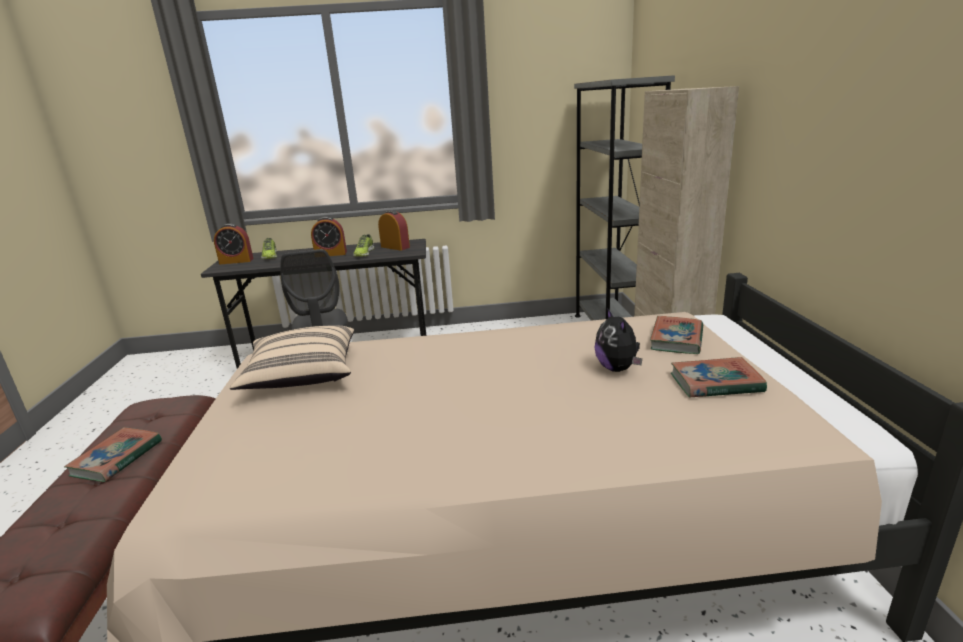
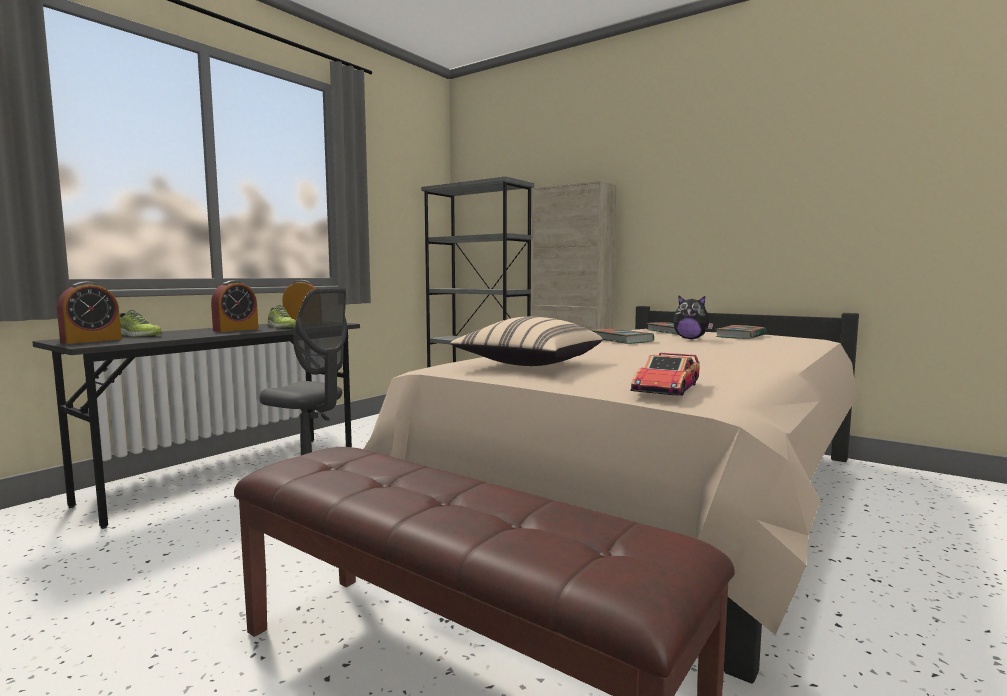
camera: 50 degrees left, 15 degrees down
book [64,427,162,482] -> book moved to [591,329,654,344]
none -> toy car [630,353,700,395]

